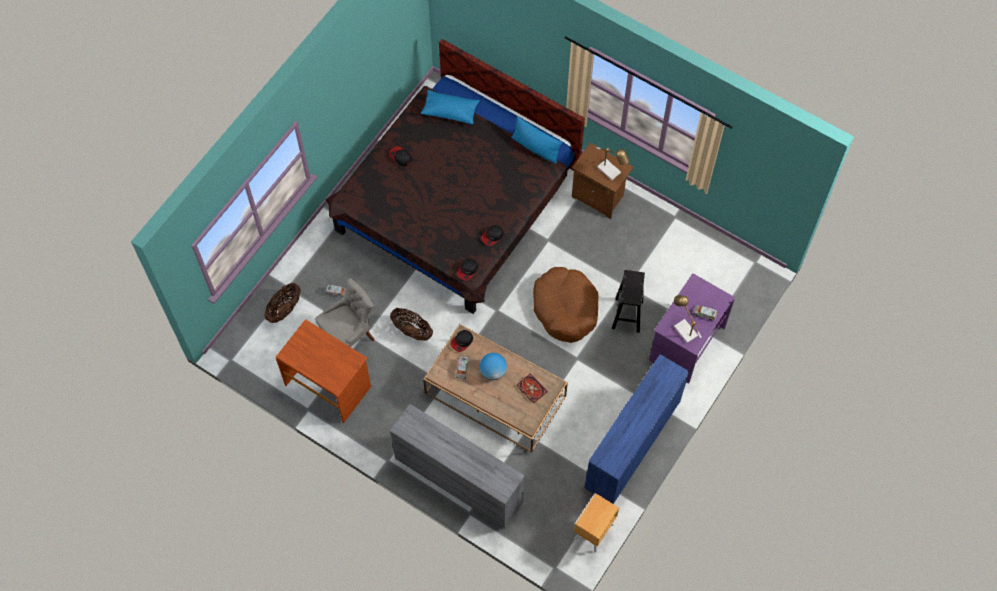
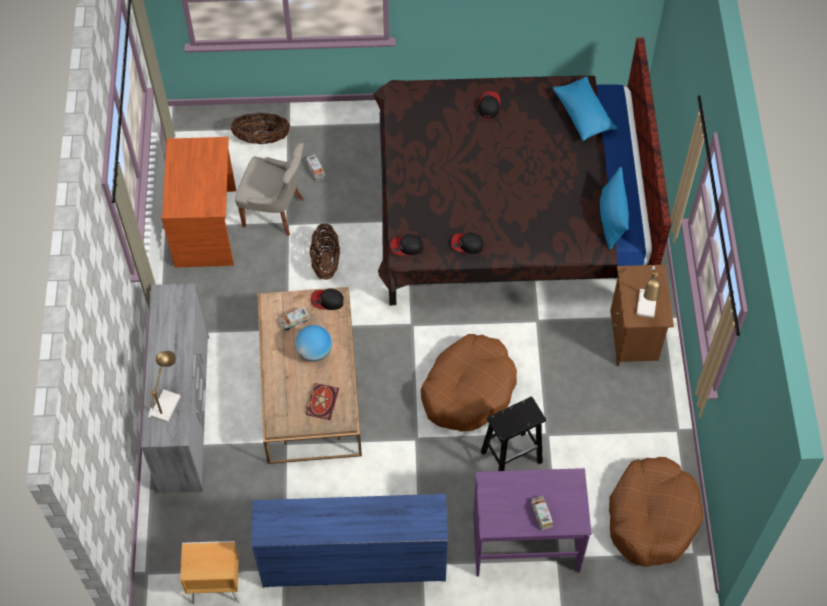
camera: 55 degrees right, 5 degrees down
table lamp [674,295,701,343] -> table lamp moved to [148,351,181,422]
none -> brown dog bed [609,457,703,567]

